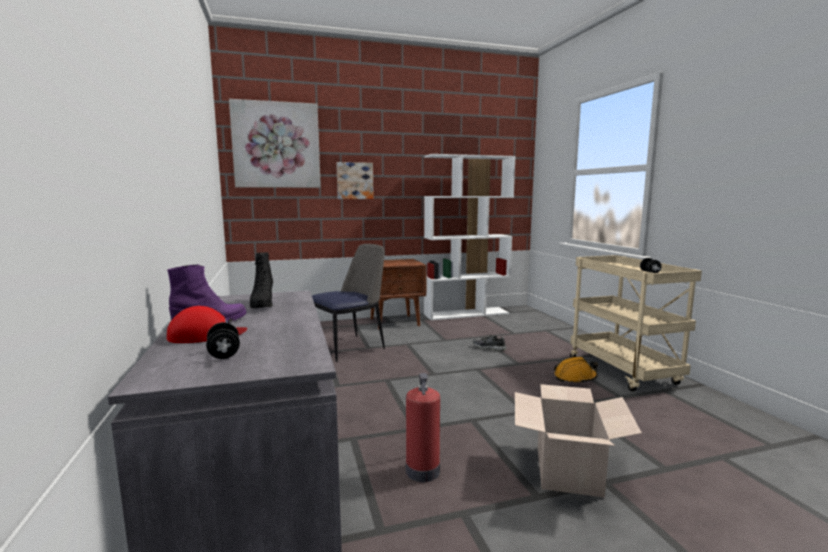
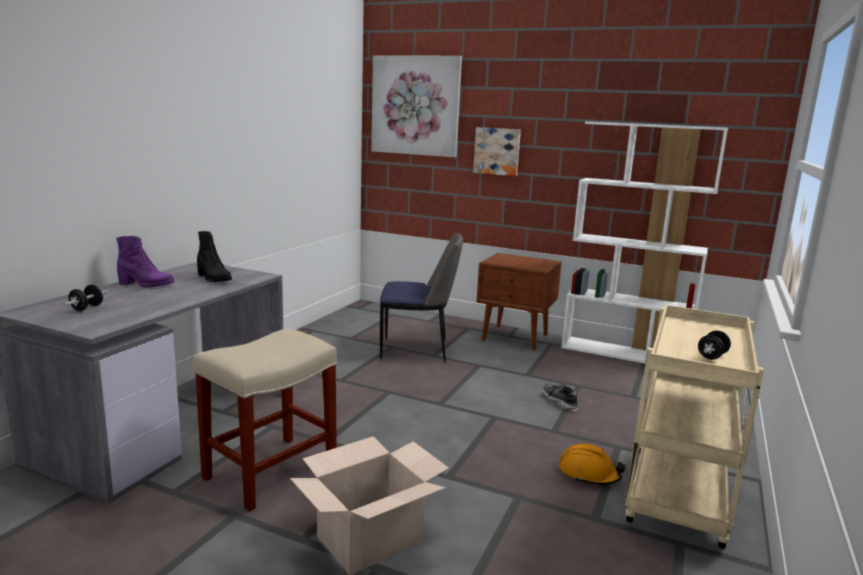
camera: 40 degrees right, 5 degrees up
red cap [167,306,247,343] -> none
black boot [250,252,273,308] -> black boot turned 75 degrees counterclockwise [197,231,232,282]
fire extinguisher [406,373,440,482] -> beige stool [193,329,337,511]

